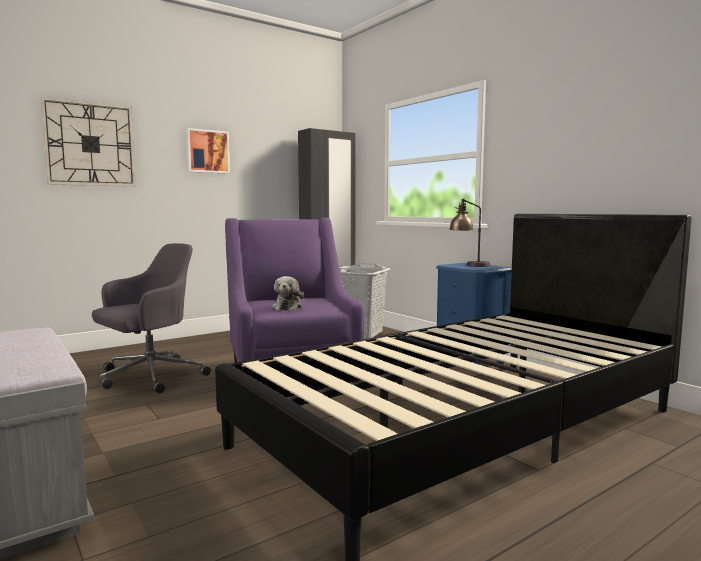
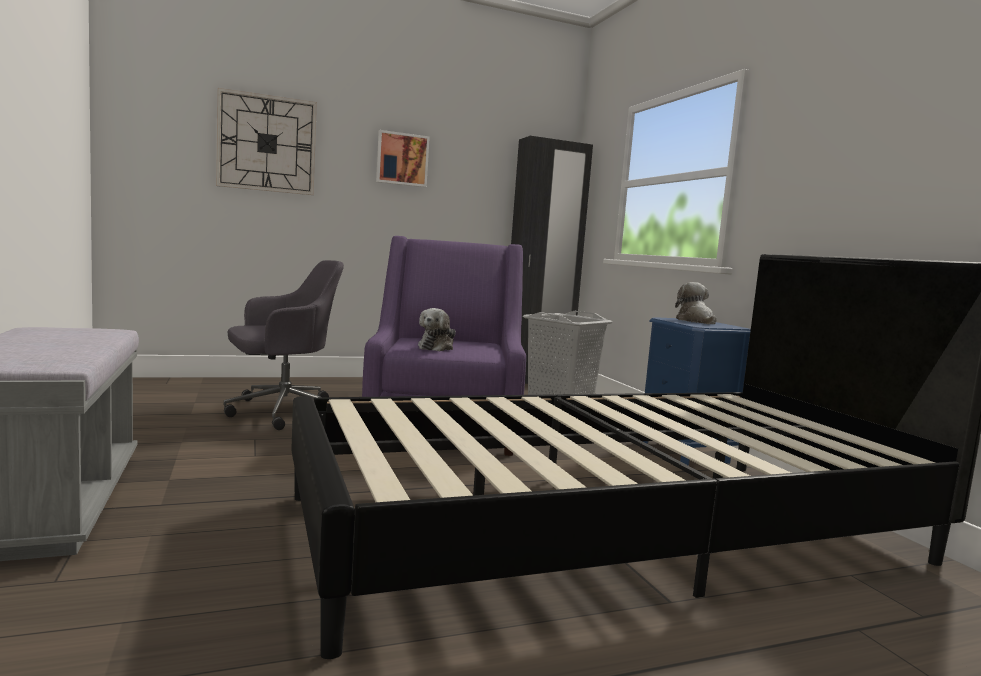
camera: 15 degrees right, 0 degrees up
table lamp [449,198,490,267] -> plush toy [675,282,717,324]

